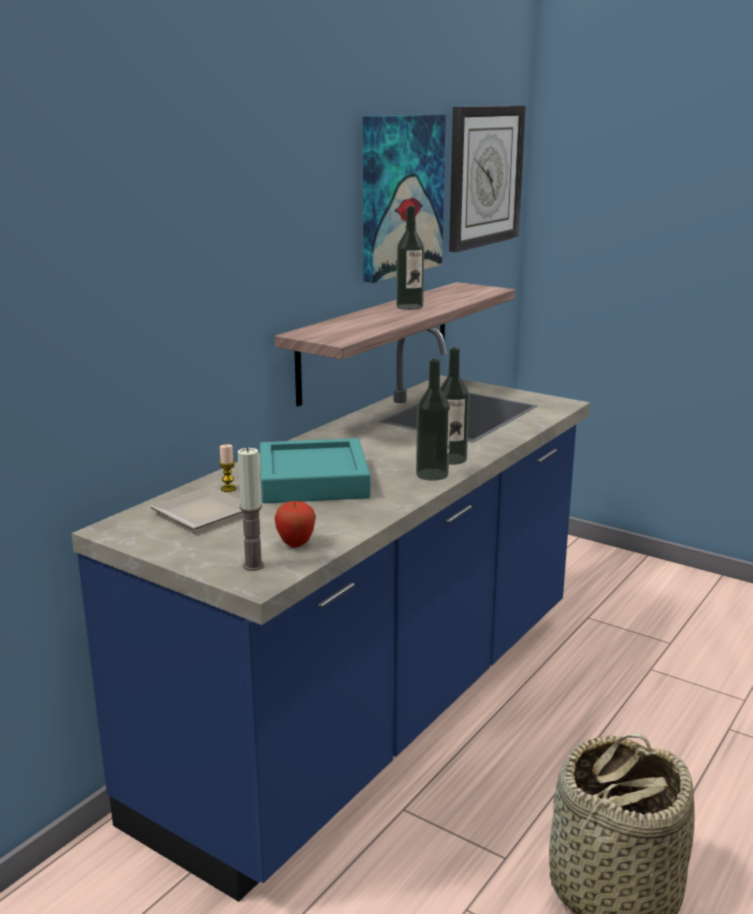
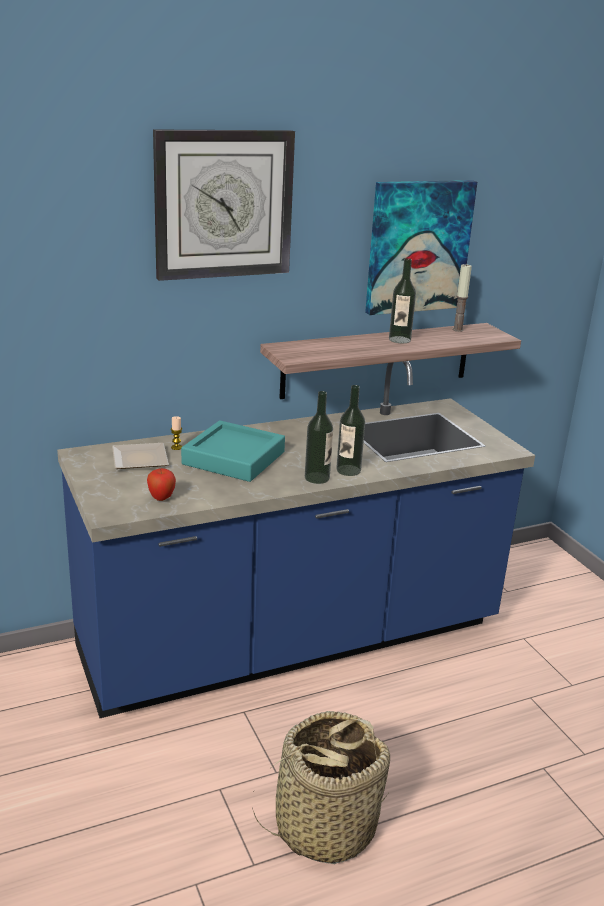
camera: 30 degrees right, 5 degrees up
candle [237,447,264,571] -> candle moved to [452,263,472,332]
wall clock [449,106,526,252] -> wall clock moved to [153,130,295,281]

